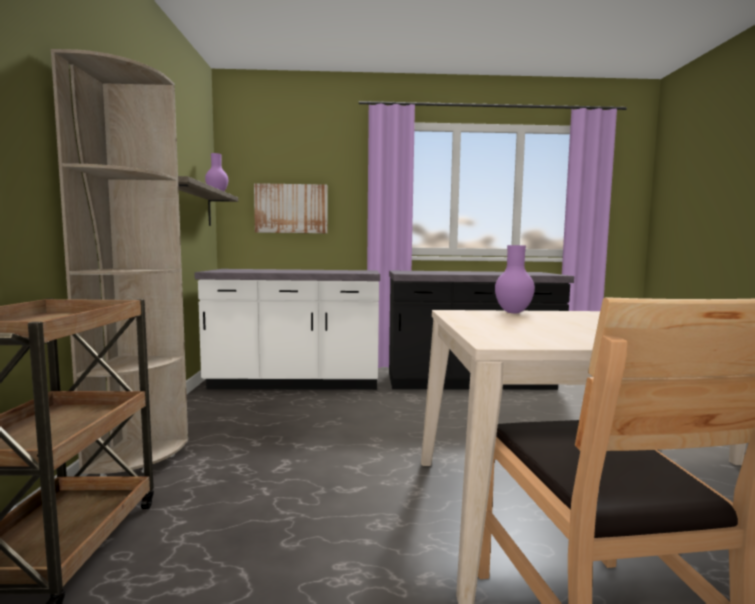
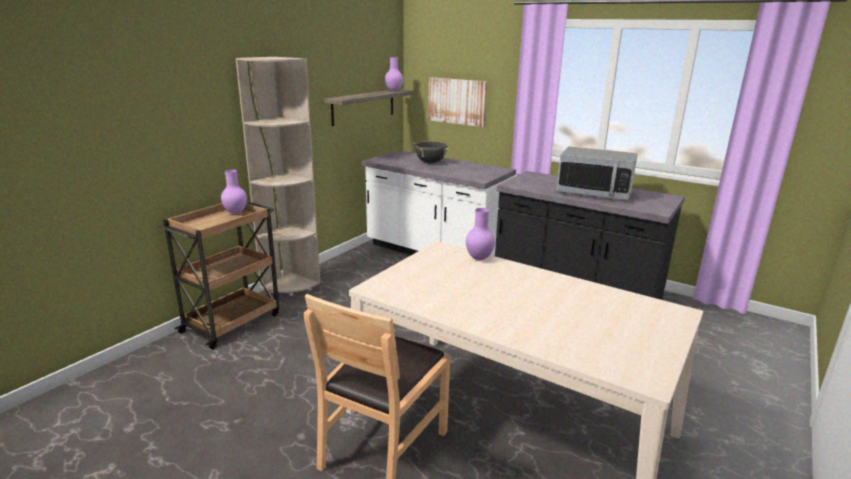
camera: 35 degrees right, 15 degrees up
none -> purple vase [221,170,247,214]
none -> black cooking pot [413,141,449,163]
none -> microwave [557,147,638,200]

